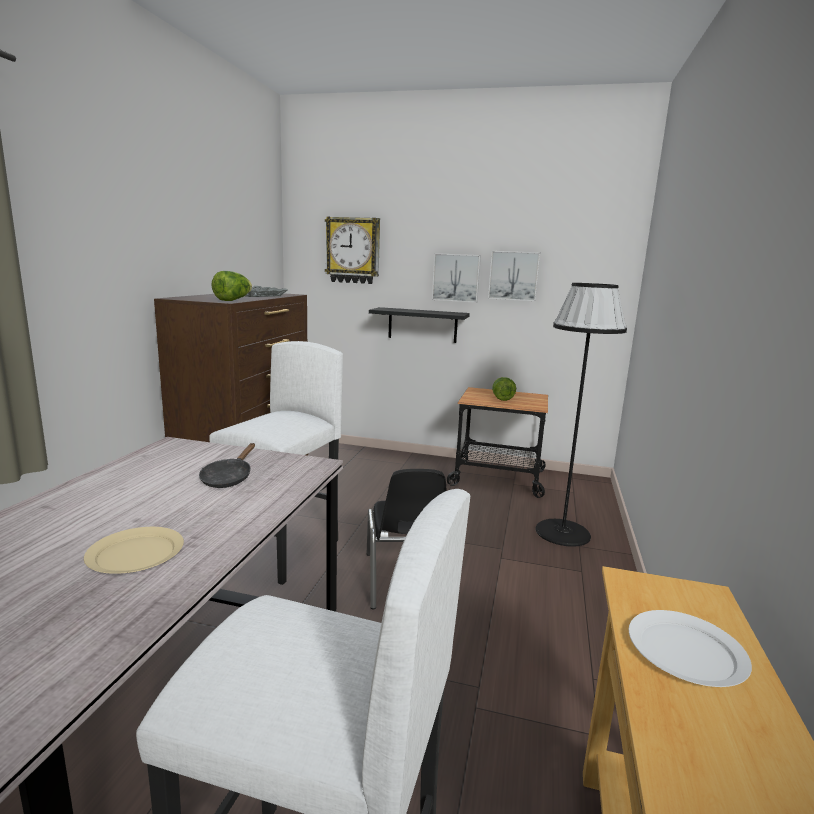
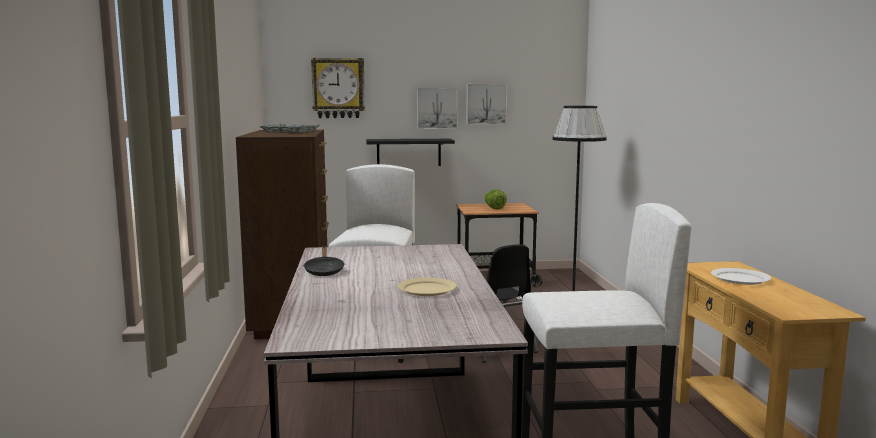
camera: 20 degrees left, 5 degrees down
black frying pan [199,443,255,488] -> black frying pan moved to [303,246,345,276]
lettuce [211,271,252,301] -> none

